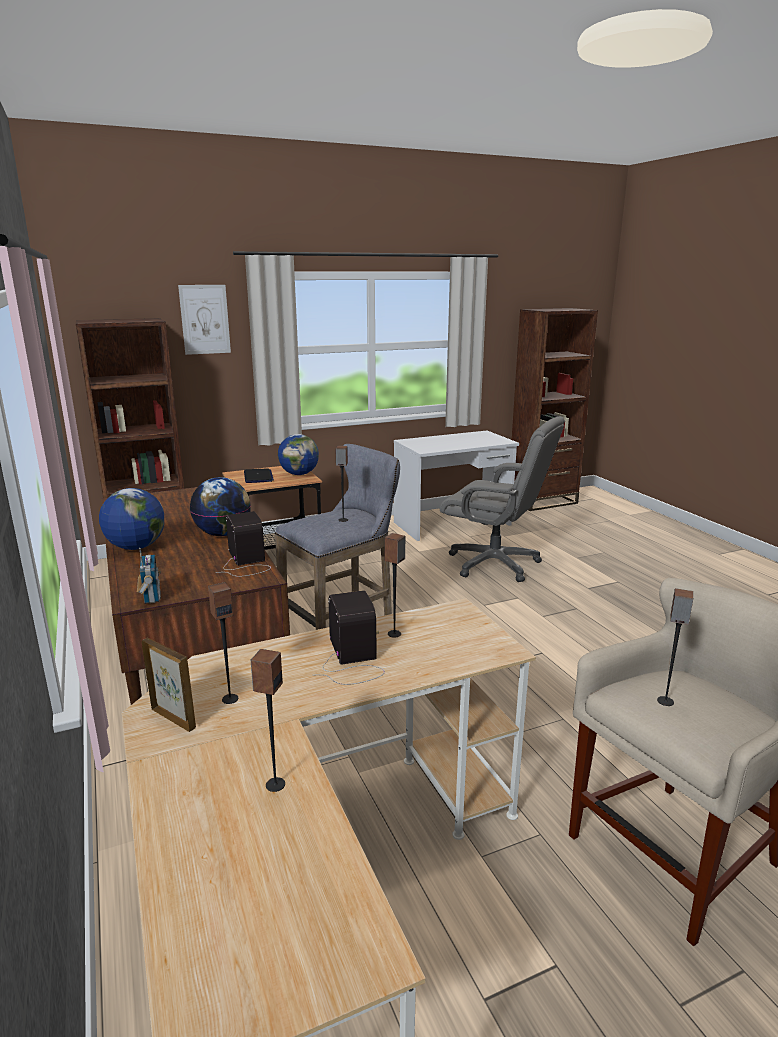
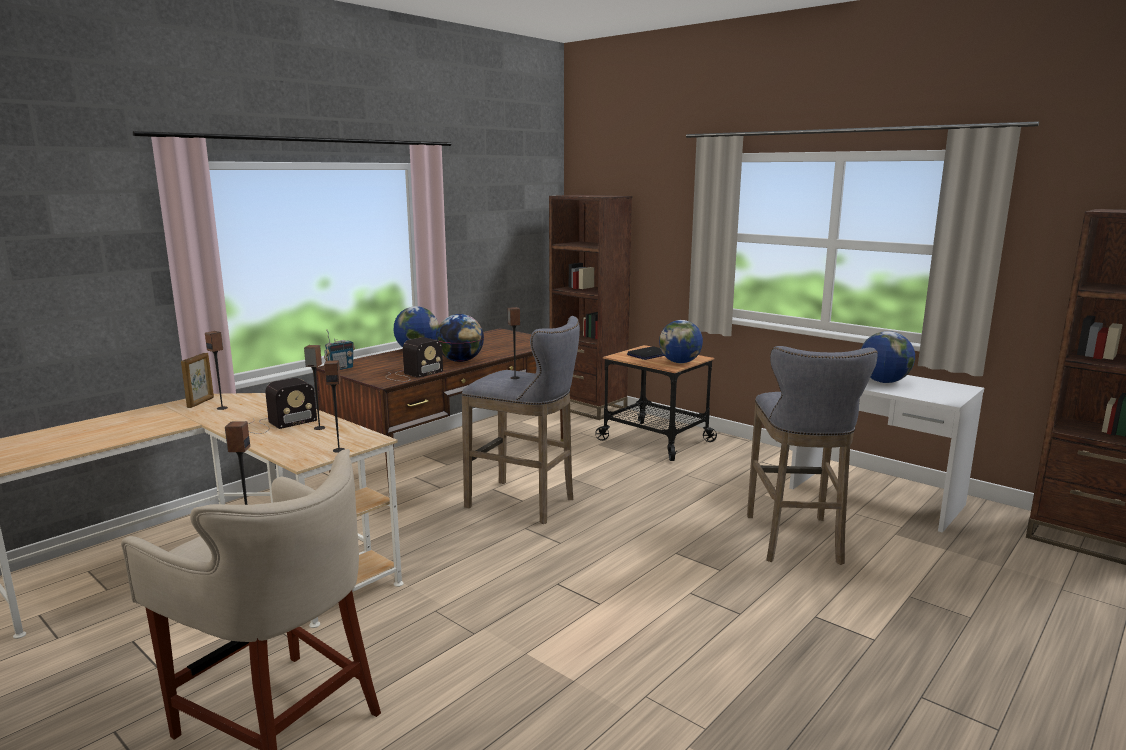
camera: 65 degrees right, 5 degrees down
picture [178,285,231,355] -> none
speaker [251,649,285,792] -> speaker moved to [324,360,345,453]
grey office chair [440,416,565,582] -> grey stool [747,346,878,565]
none -> globe [861,331,915,383]

